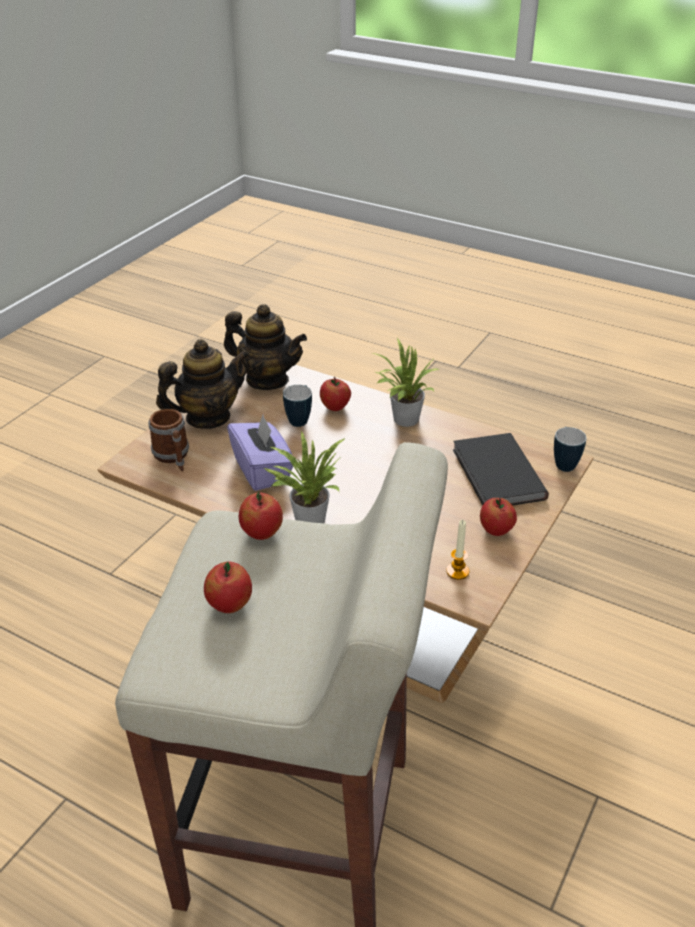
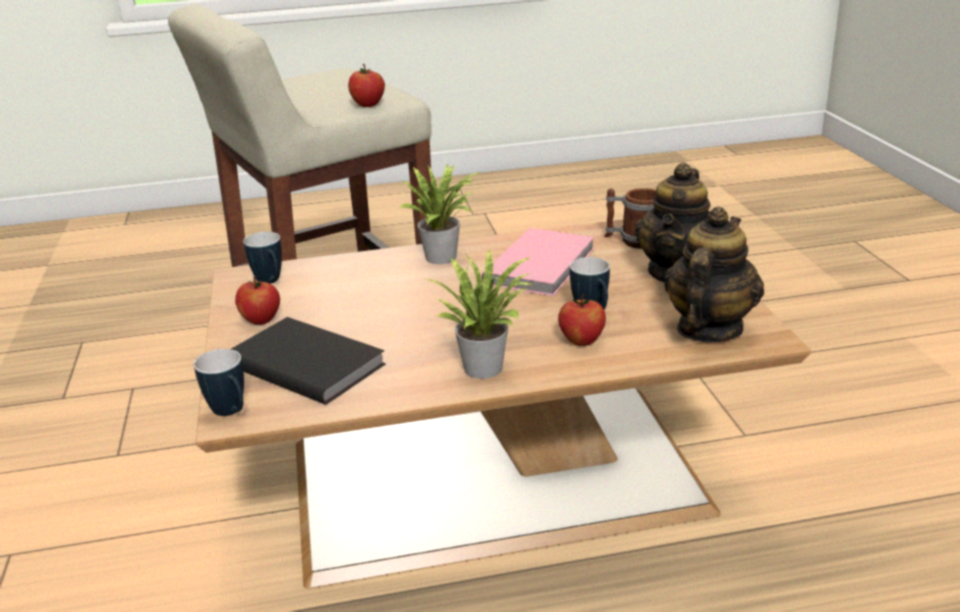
camera: 140 degrees right, 10 degrees down
apple [204,561,252,613] -> none
teapot [224,304,307,390] -> teapot turned 135 degrees clockwise [664,207,764,342]
purple tissue box [227,415,293,491] -> pink book [481,228,595,296]
candle [446,520,469,580] -> mug [243,232,282,283]

